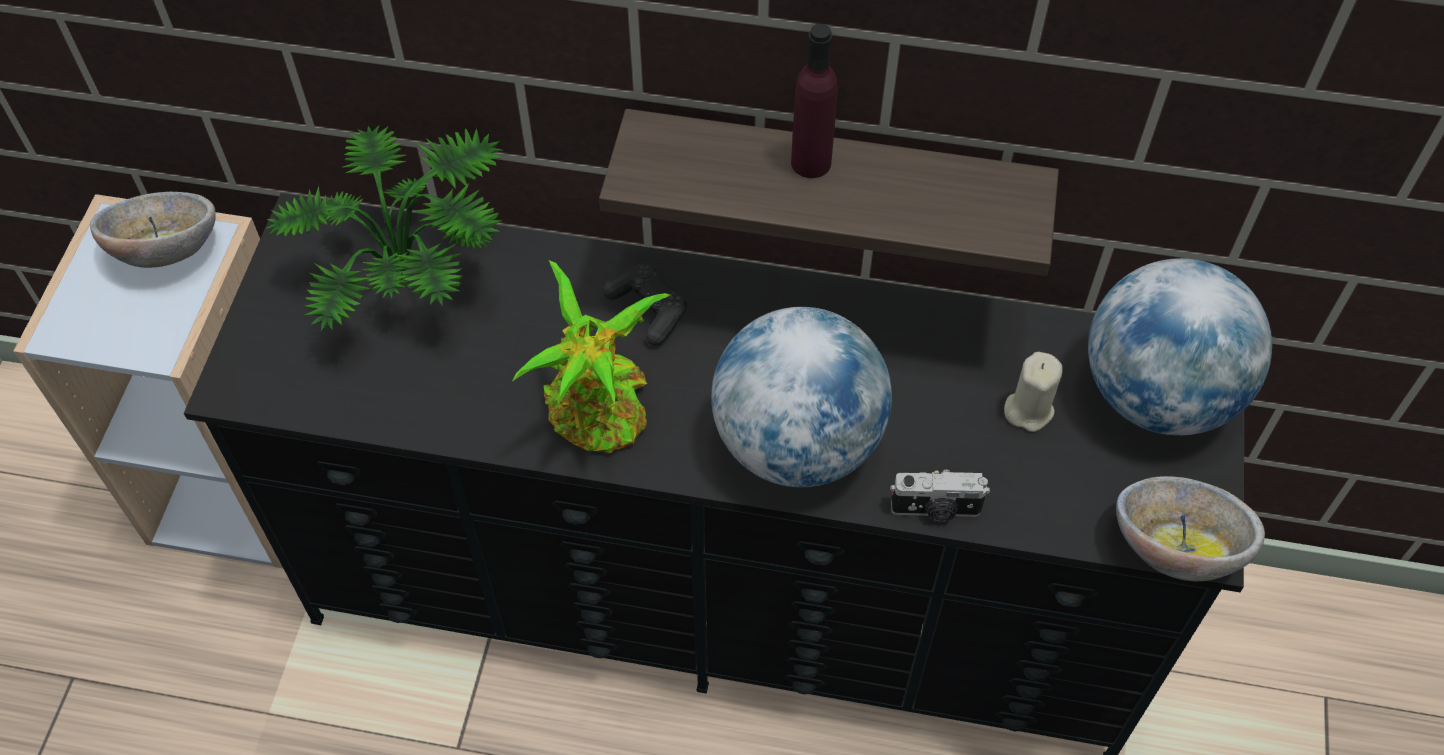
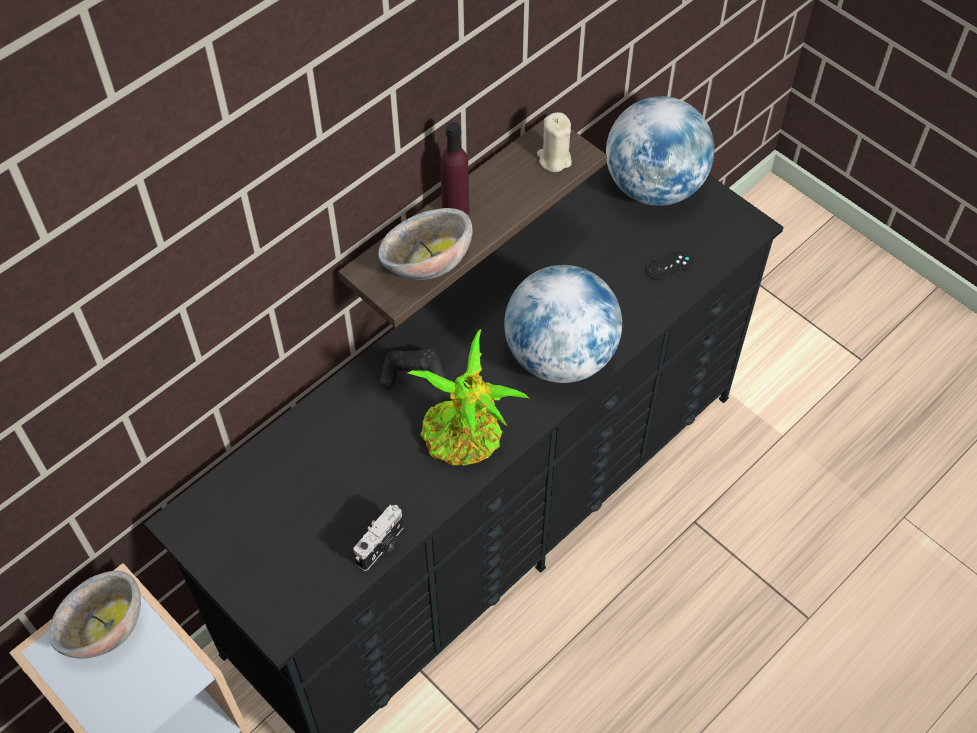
camera: 55 degrees left, 0 degrees up
potted plant [266,125,502,331] -> none
camera [891,470,990,522] -> camera moved to [353,505,403,571]
beige candle [1004,352,1063,432] -> beige candle moved to [537,112,572,172]
bowl [1116,476,1265,581] -> bowl moved to [379,208,473,280]
none -> black game controller [646,252,693,280]

